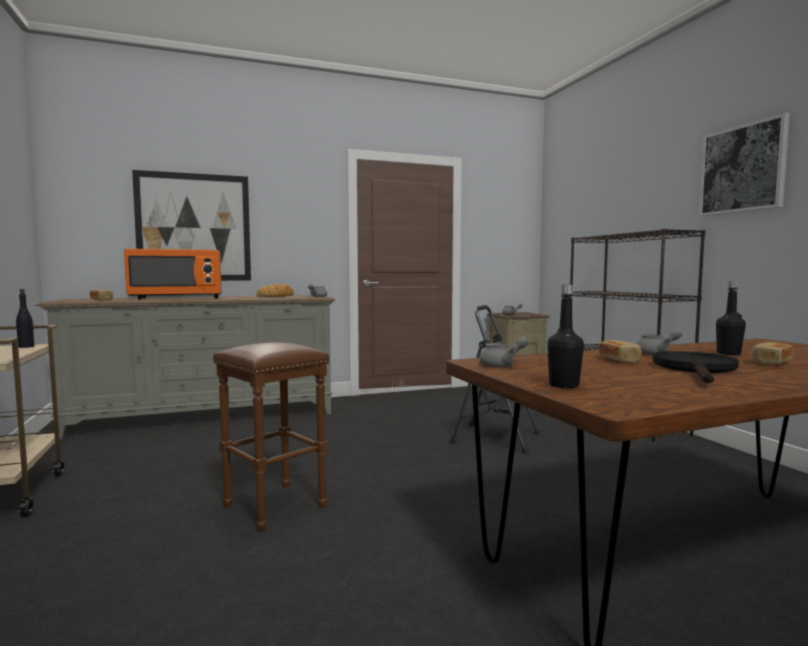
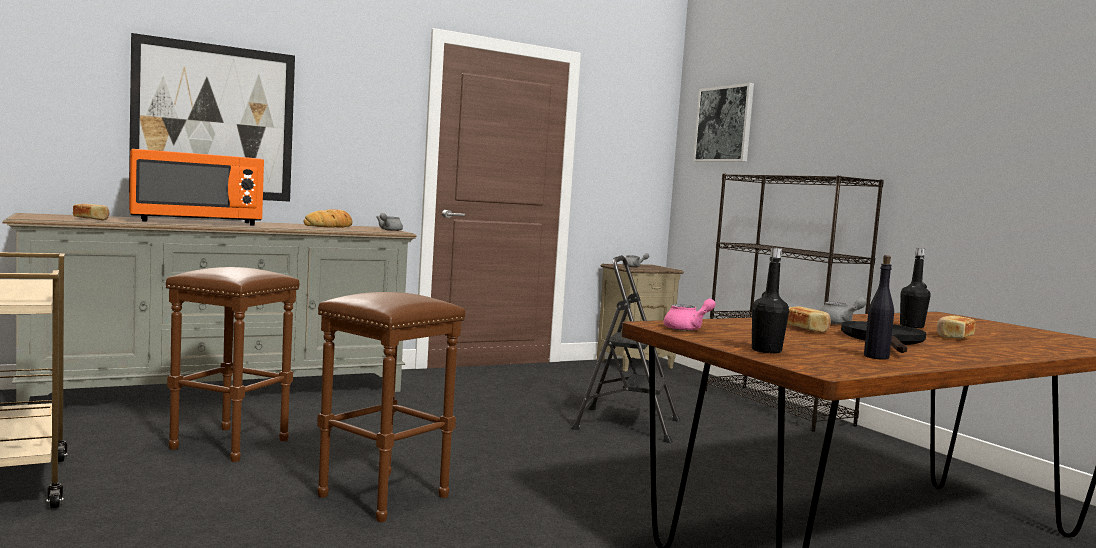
camera: 10 degrees left, 0 degrees up
black bottle [16,289,34,348] -> black bottle moved to [864,255,894,360]
grey teapot [479,337,528,367] -> pink teapot [664,299,716,331]
picture [699,113,790,216] -> picture moved to [693,83,754,162]
none -> brown stool [166,267,300,462]

